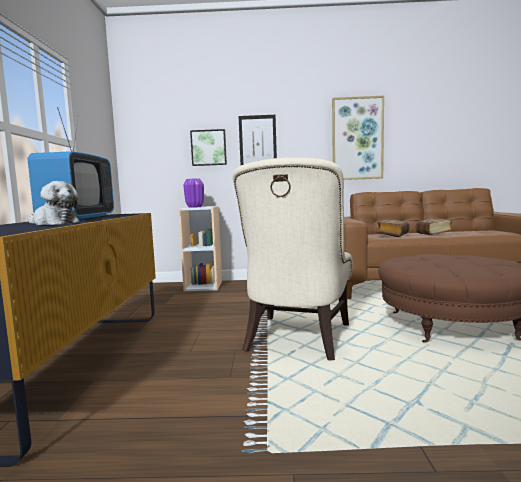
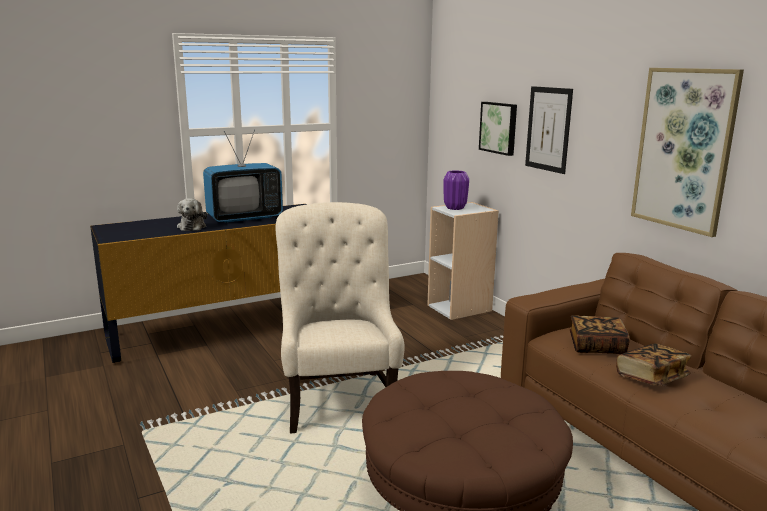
camera: 60 degrees right, 10 degrees up
beige armchair [233,157,353,361] -> beige armchair turned 90 degrees clockwise [276,202,405,434]

